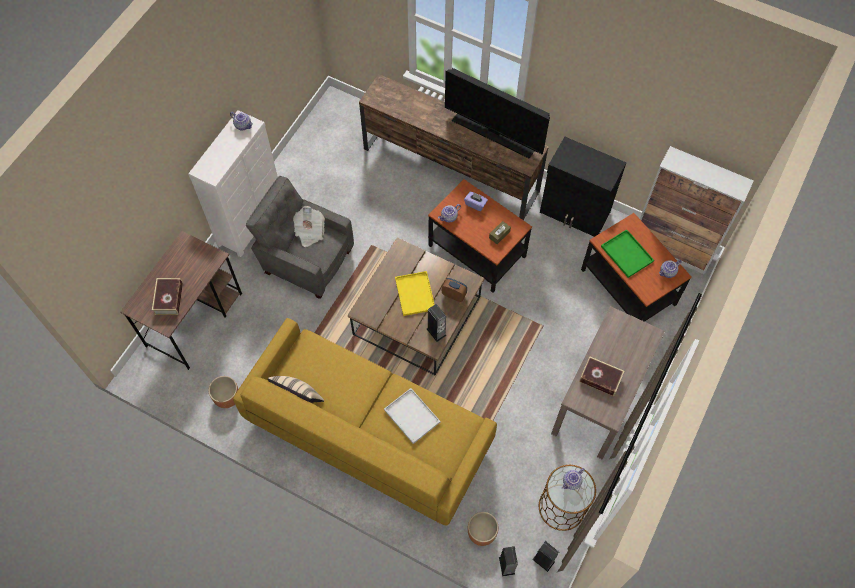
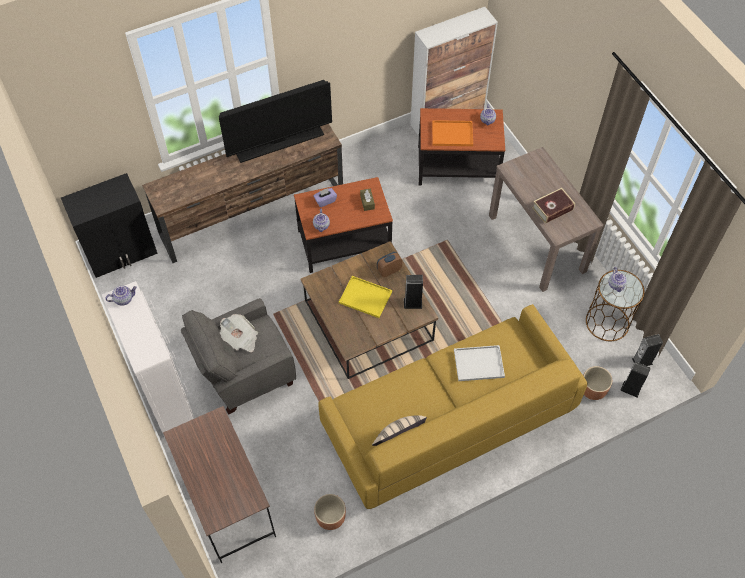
camera: 55 degrees left, 5 degrees down
book [152,278,183,315] -> none
black cabinet [540,137,626,237] -> black cabinet moved to [61,173,158,278]
green tray [601,229,654,278] -> orange tray [432,120,473,146]

